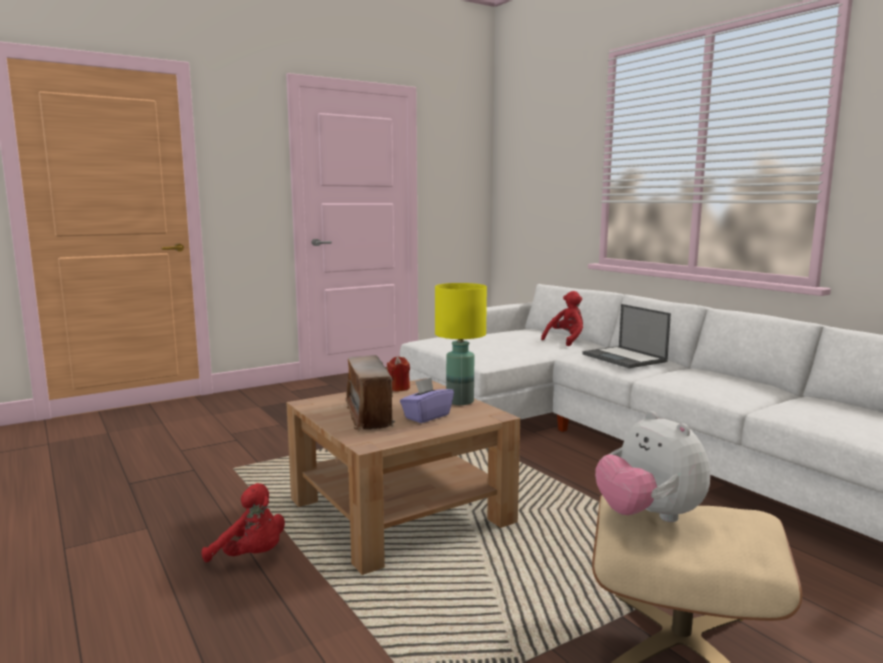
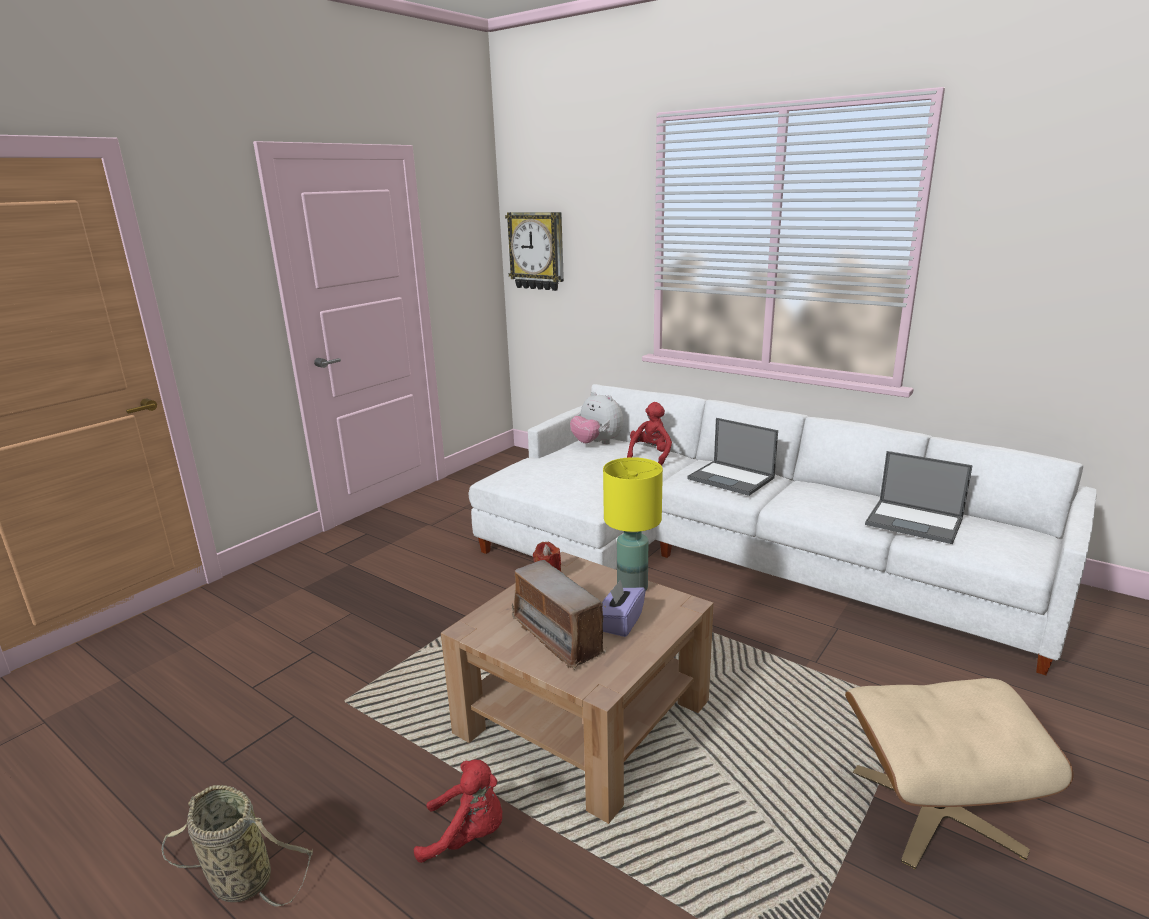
camera: 20 degrees left, 10 degrees up
plush toy [595,411,710,522] -> plush toy moved to [570,392,623,444]
none -> basket [161,785,313,907]
none -> wall clock [505,212,564,291]
none -> laptop [865,451,973,544]

